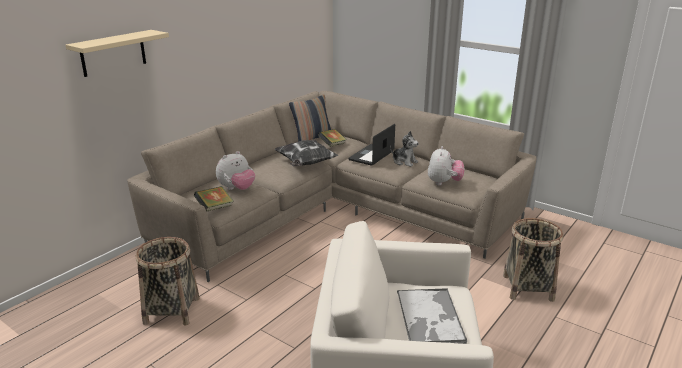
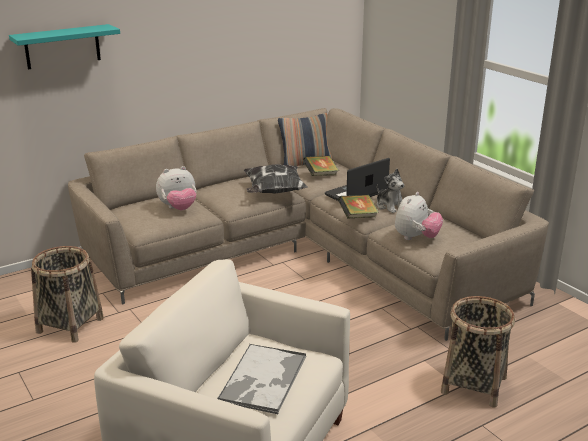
camera: 20 degrees right, 0 degrees up
beige shelf [66,30,169,77] -> turquoise shelf [9,24,120,69]
book [194,186,234,212] -> book moved to [338,195,379,218]

